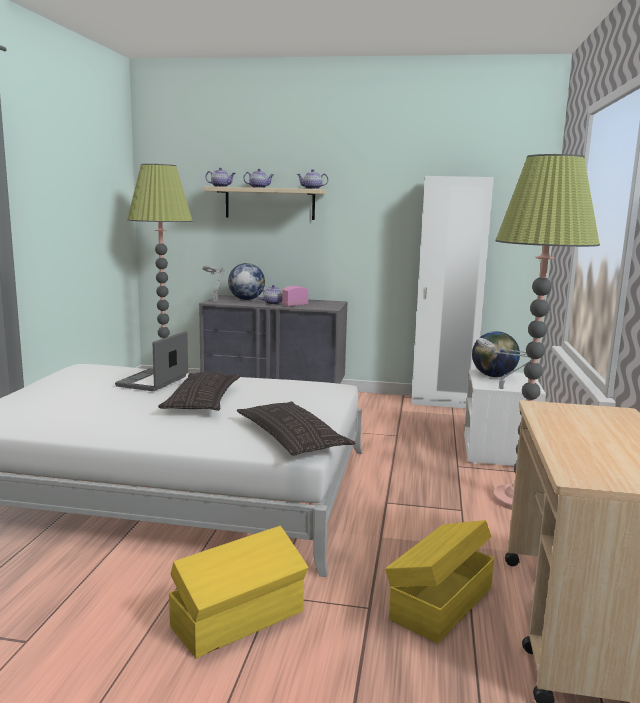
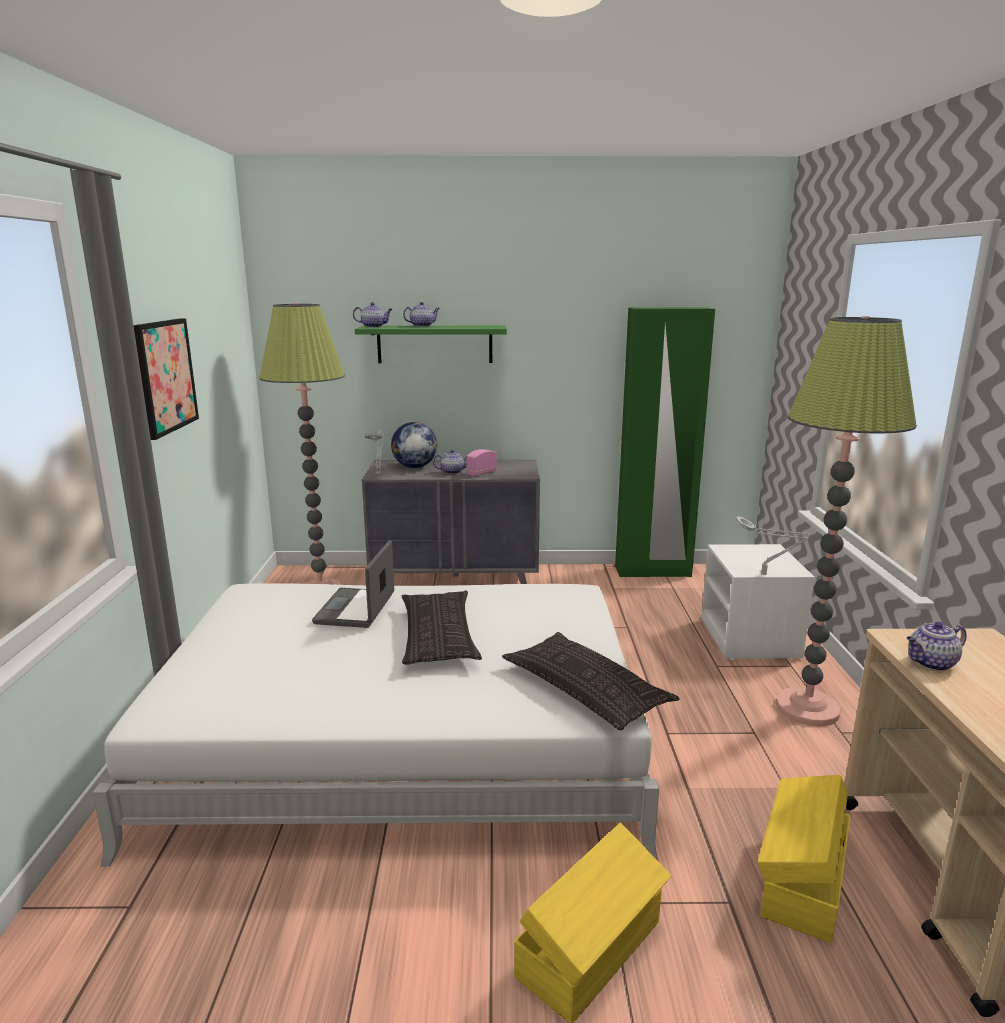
camera: 10 degrees left, 5 degrees up
beige shelf [204,187,326,220] -> green shelf [355,326,507,363]
teapot [297,169,328,189] -> teapot moved to [907,622,967,671]
white wardrobe [411,176,494,408] -> green wardrobe [615,307,715,577]
globe [472,331,520,377] -> none
none -> picture [133,319,199,440]

